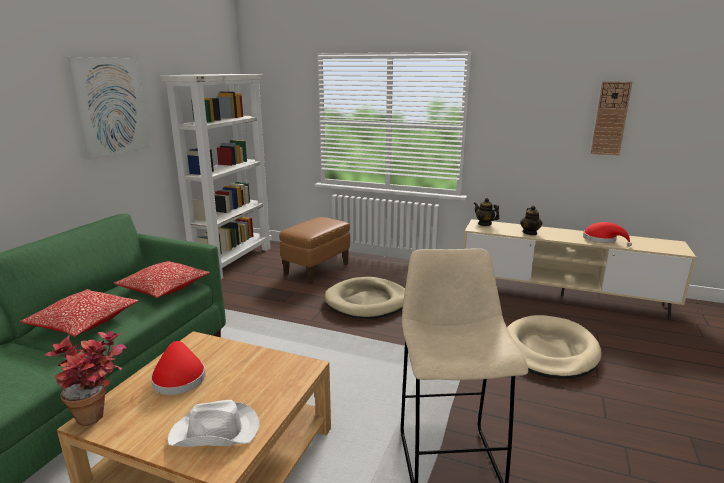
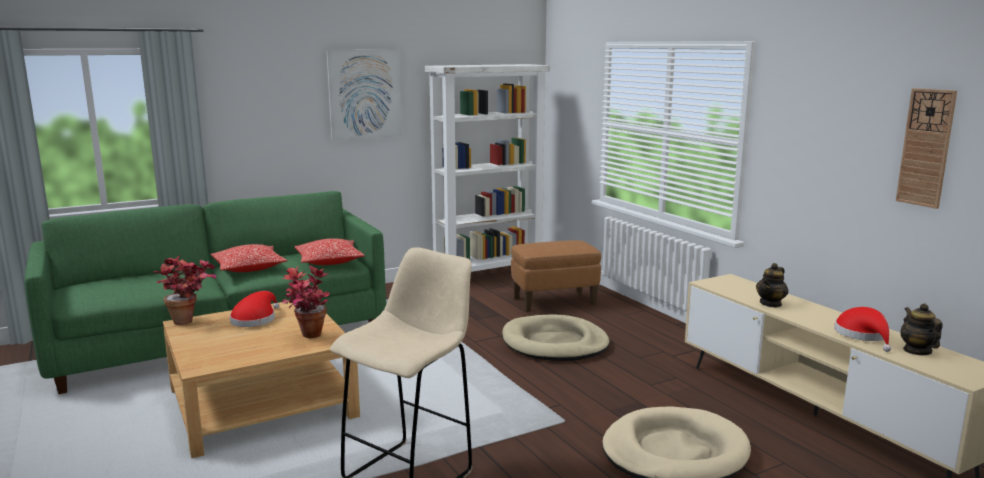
camera: 40 degrees right, 5 degrees down
white hat [168,400,259,447] -> none
teapot [474,198,499,226] -> teapot moved to [900,303,943,355]
none -> potted plant [282,266,329,338]

